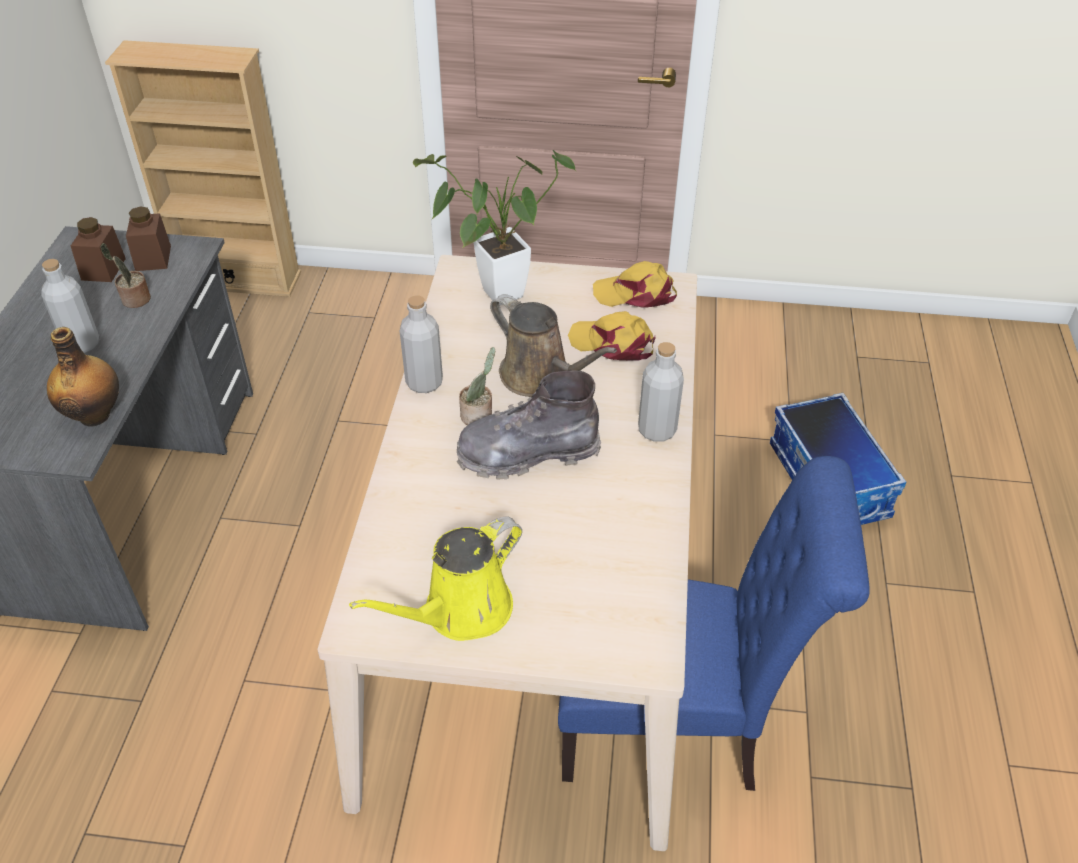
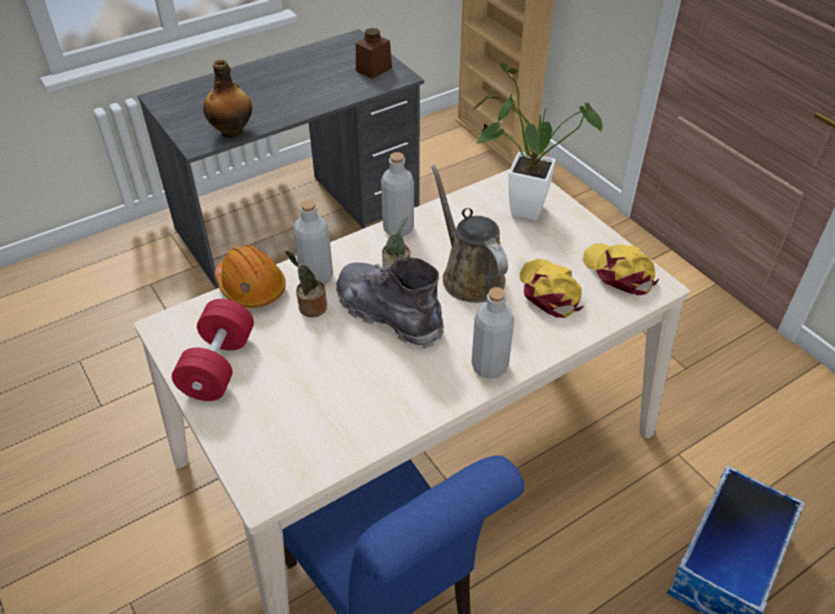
camera: 50 degrees right, 0 degrees up
grey bottle [42,259,99,353] -> grey bottle moved to [293,199,333,285]
brown jar [71,217,126,282] -> none
potted plant [101,243,151,308] -> potted plant moved to [285,250,327,317]
yellow watering can [349,516,522,641] -> red dumbbell [172,299,254,401]
brown watering can [490,294,617,397] -> brown watering can turned 150 degrees clockwise [431,165,508,303]
none -> orange hard hat [215,245,286,308]

